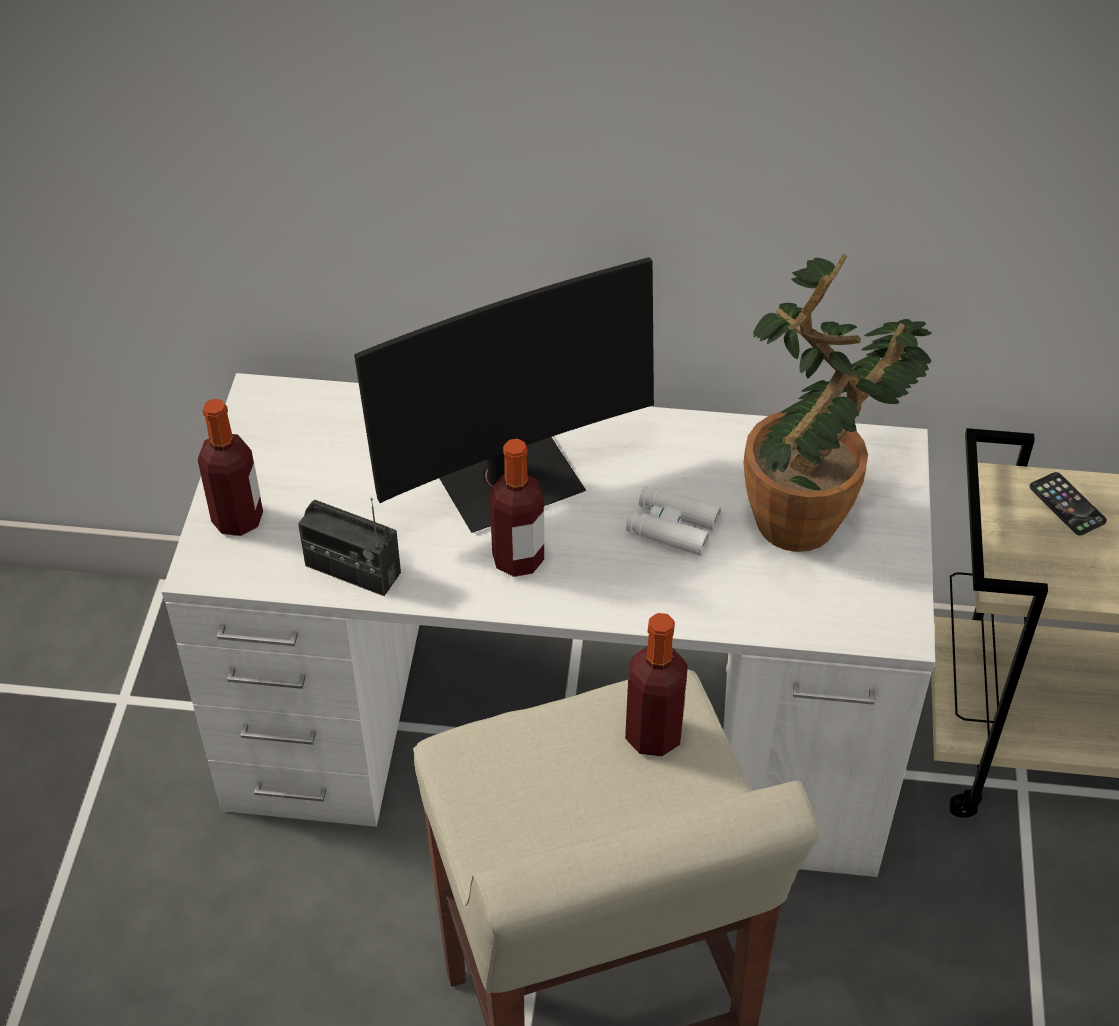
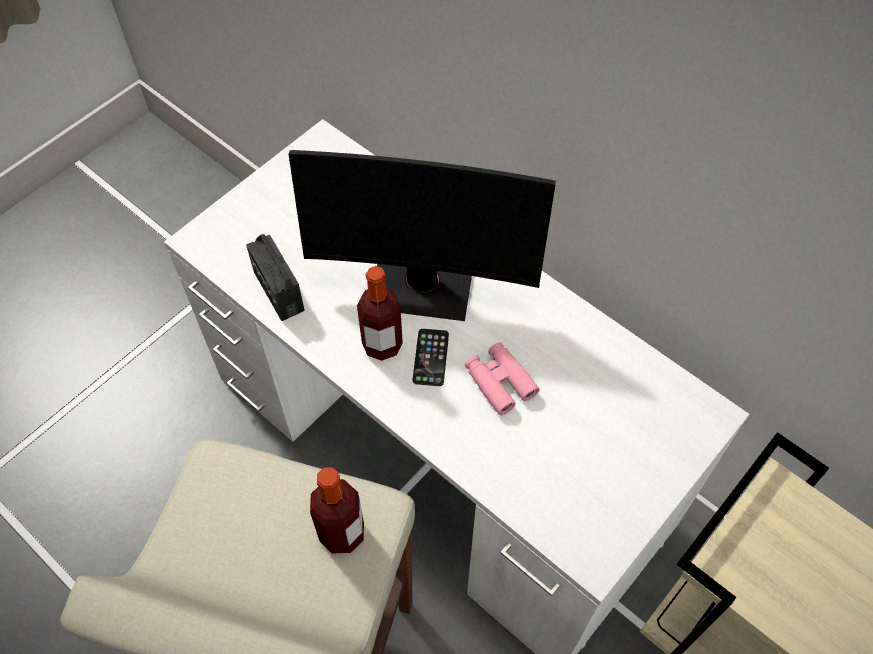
camera: 35 degrees right, 10 degrees up
bottle [198,399,263,536] -> none
white binoculars [626,486,721,556] -> pink binoculars [465,342,540,415]
potted plant [743,254,932,552] -> none
phone [1029,472,1107,536] -> phone moved to [413,329,449,386]

